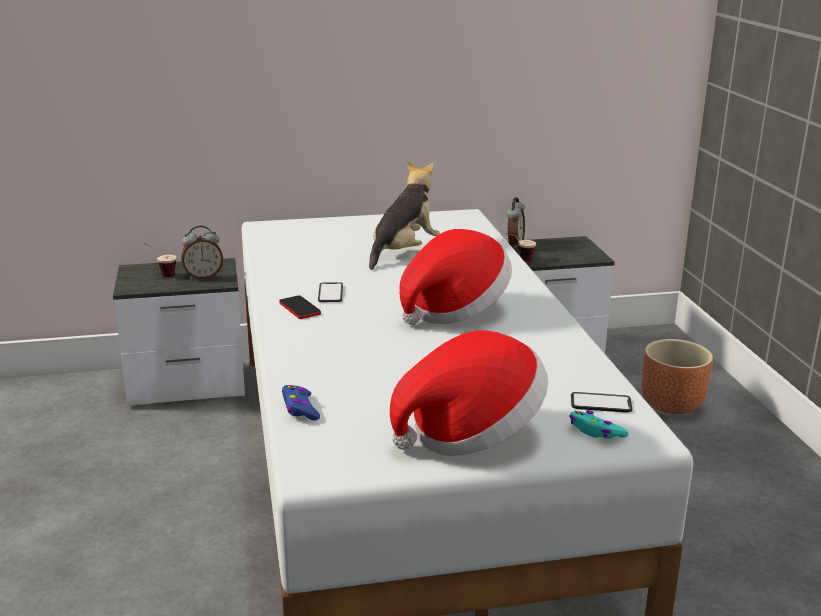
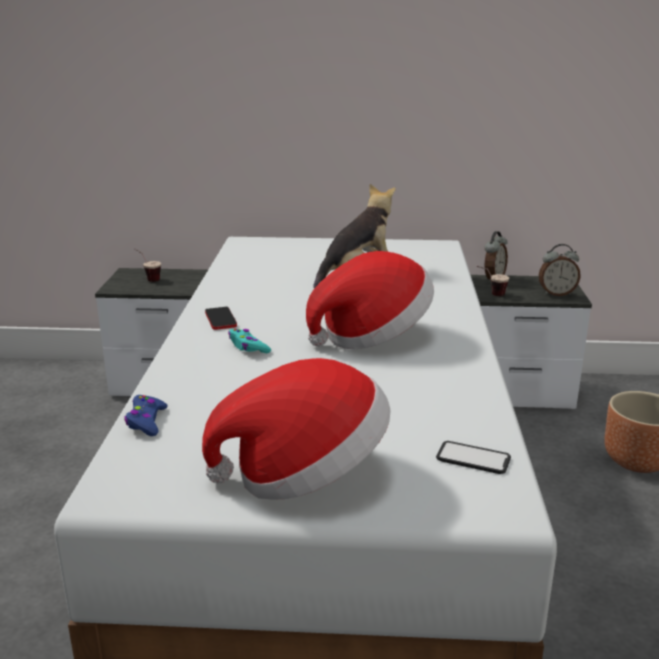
camera: 15 degrees right, 0 degrees up
alarm clock [181,225,223,280] -> alarm clock moved to [539,244,581,296]
phone [318,282,343,302] -> none
turquoise game controller [569,410,629,439] -> turquoise game controller moved to [228,329,271,353]

